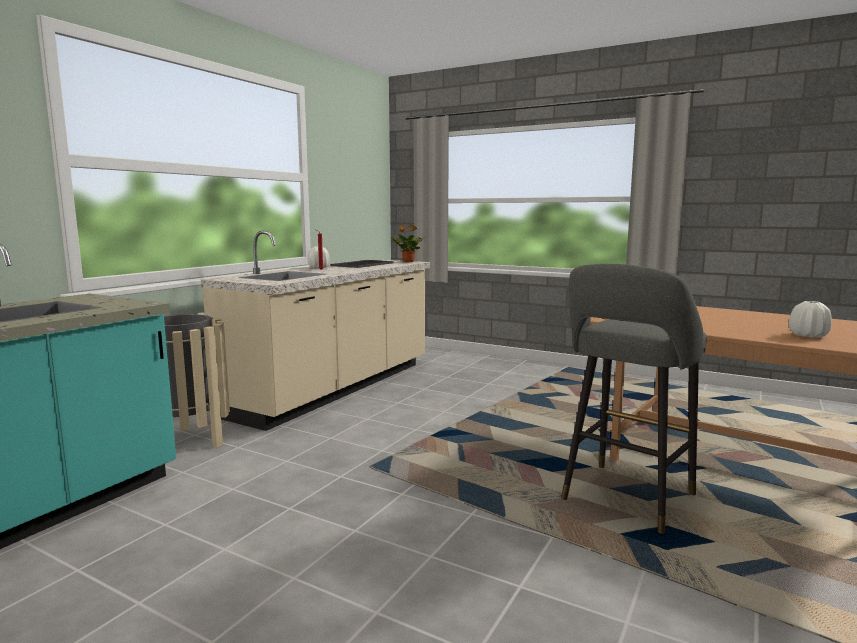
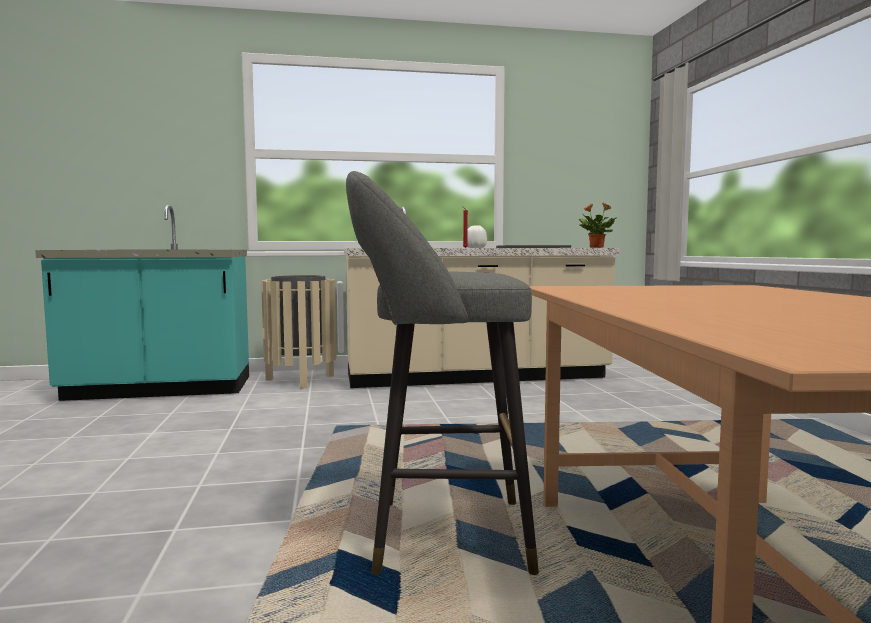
camera: 50 degrees right, 5 degrees down
white vase [789,301,832,338] -> none

